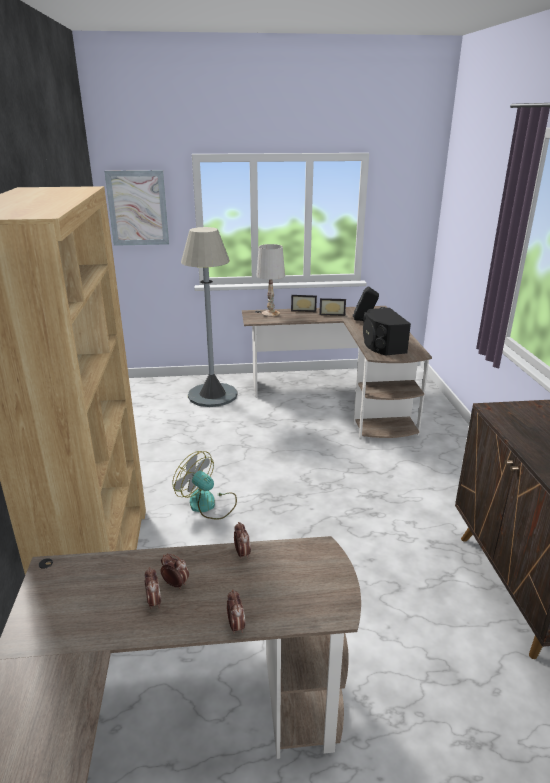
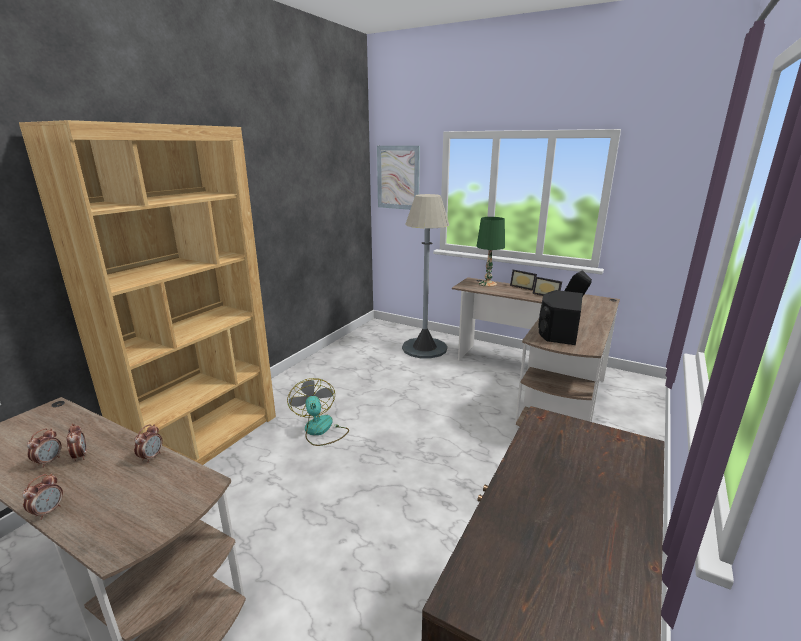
camera: 35 degrees right, 5 degrees down
white table lamp [256,244,285,317] -> green table lamp [477,217,505,287]

